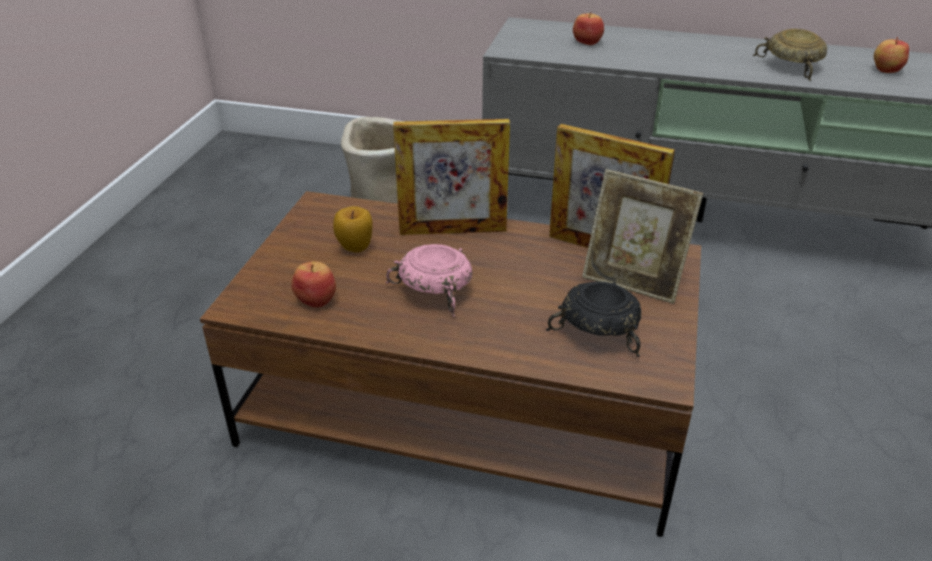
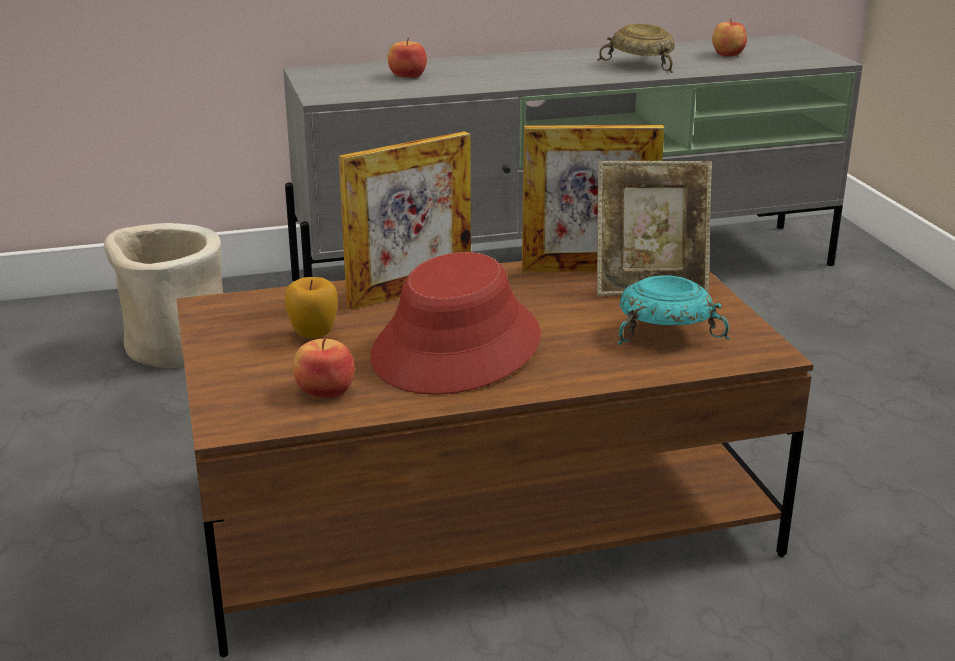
camera: 30 degrees left, 10 degrees down
pink bowl [386,244,472,317] -> red hat [370,252,541,395]
black bowl [546,282,641,357] -> turquoise bowl [618,276,730,345]

